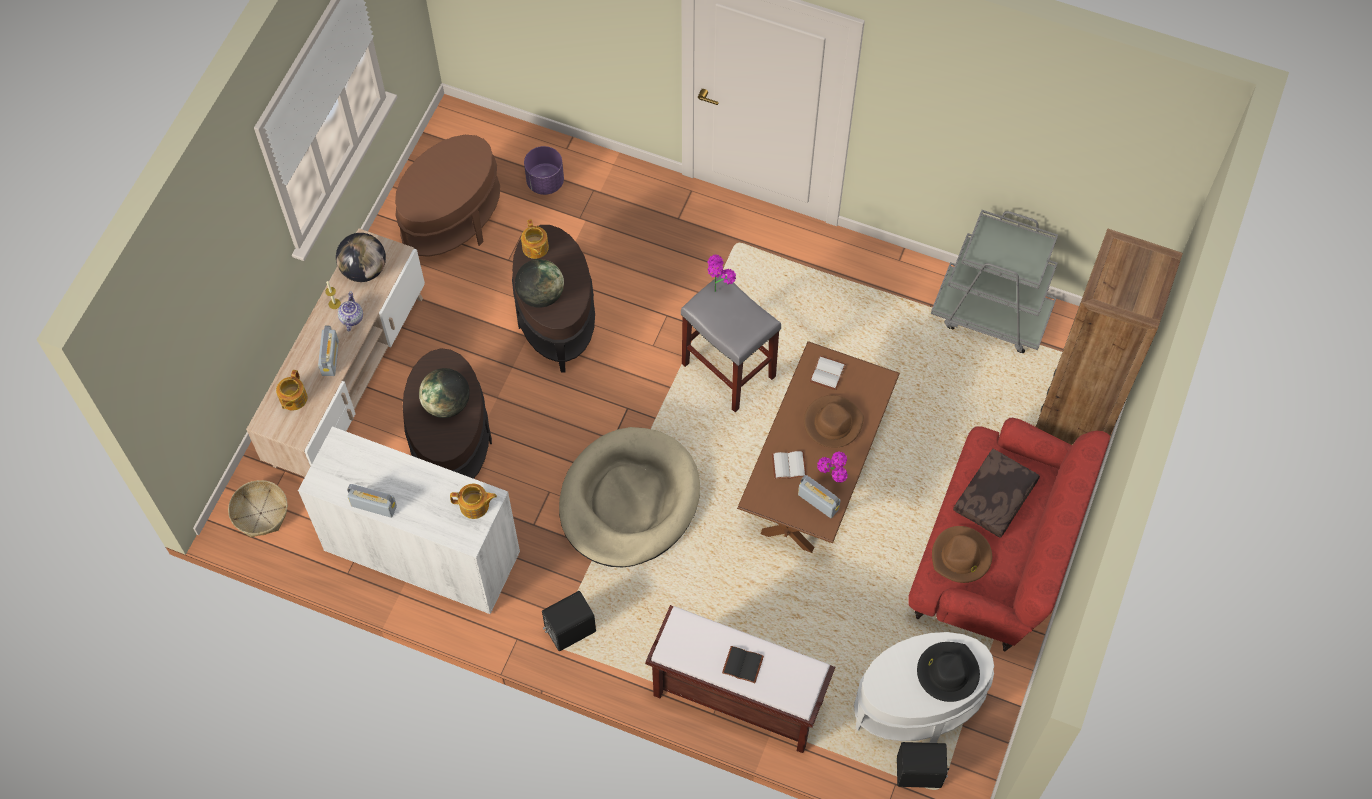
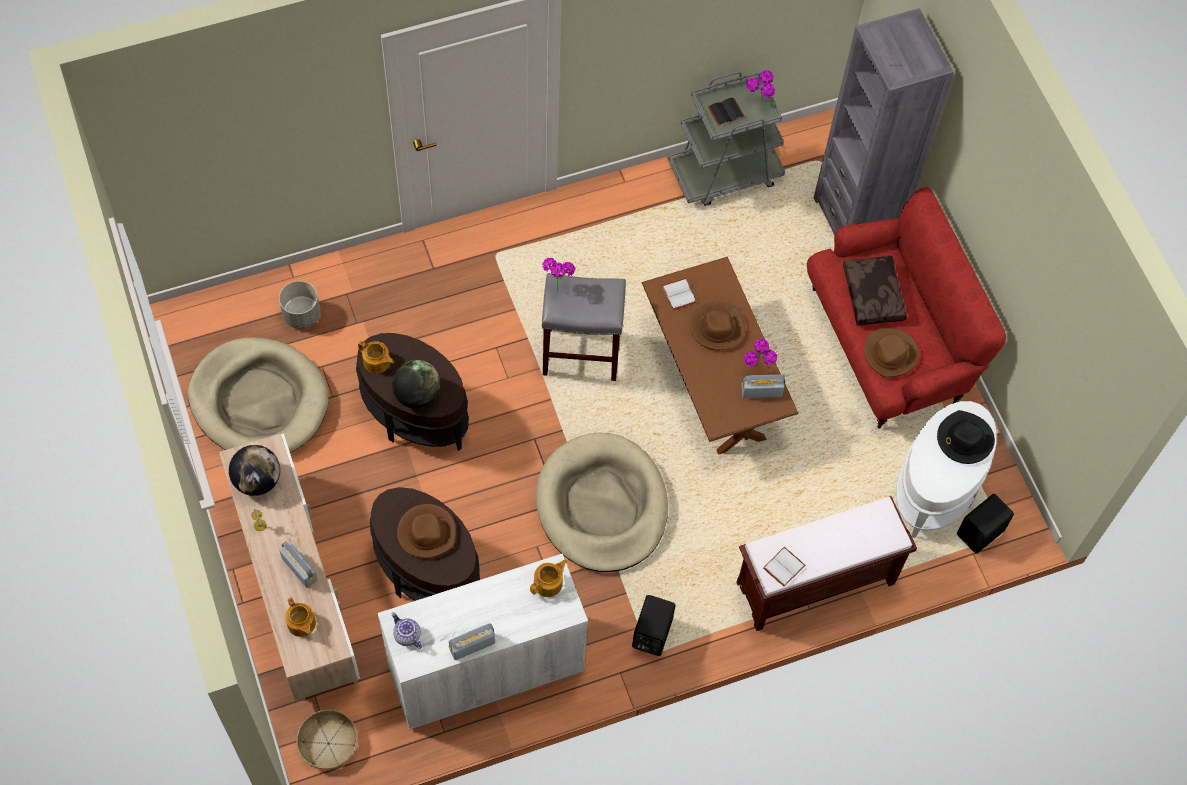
camera: 45 degrees left, 0 degrees up
teapot [338,291,363,331] -> teapot moved to [392,612,422,649]
brown side table [395,135,500,257] -> beige dog bed [188,337,329,453]
globe [419,368,470,418] -> brown hat [397,504,456,559]
purple planter [524,146,564,195] -> grey planter [279,281,321,329]
black book [722,646,764,683] -> black book moved to [708,97,745,126]
white book [772,451,806,479] -> white book moved to [763,547,806,587]
brown bookcase [1036,229,1183,445] -> grey bookcase [814,8,954,235]
none -> potted plant [746,70,775,101]

